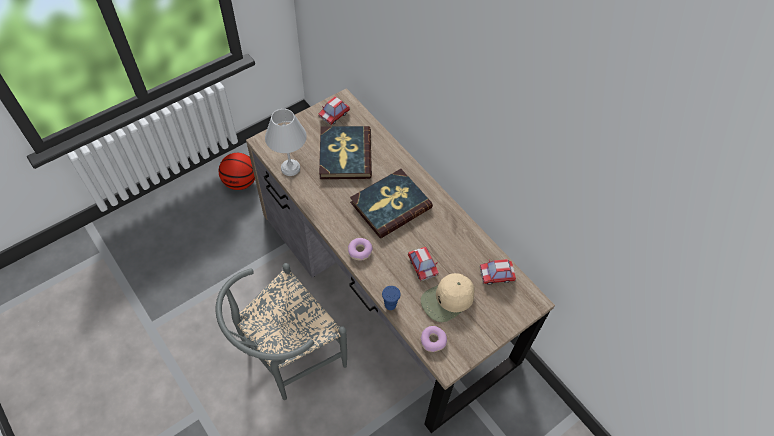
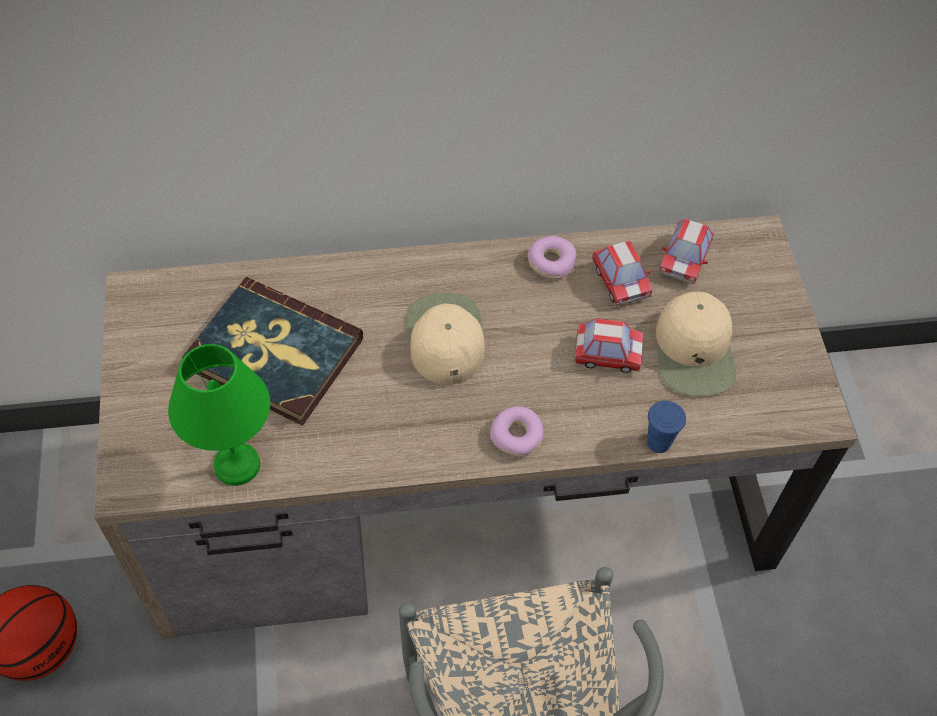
camera: 60 degrees left, 0 degrees up
white table lamp [265,109,307,176] -> green table lamp [168,344,270,486]
toy car [318,96,350,125] -> toy car moved to [592,240,652,306]
book [350,169,433,239] -> beige cap [406,293,485,385]
donut [420,326,447,352] -> donut moved to [528,236,576,279]

